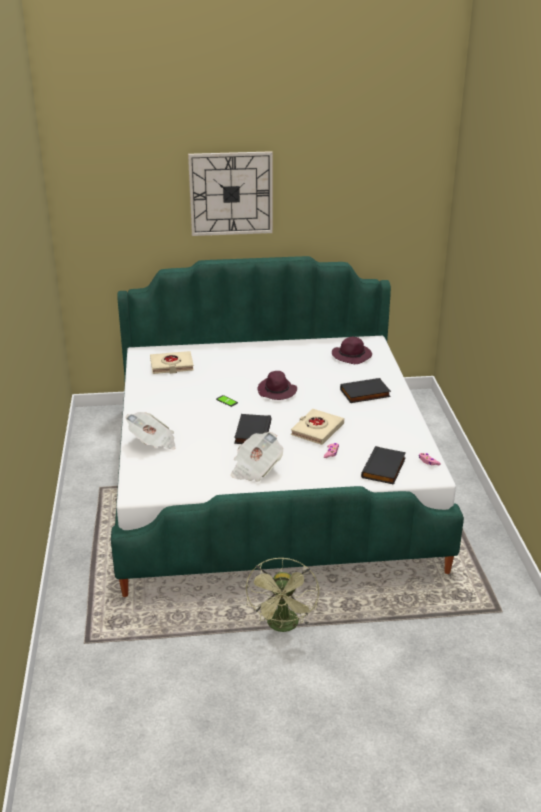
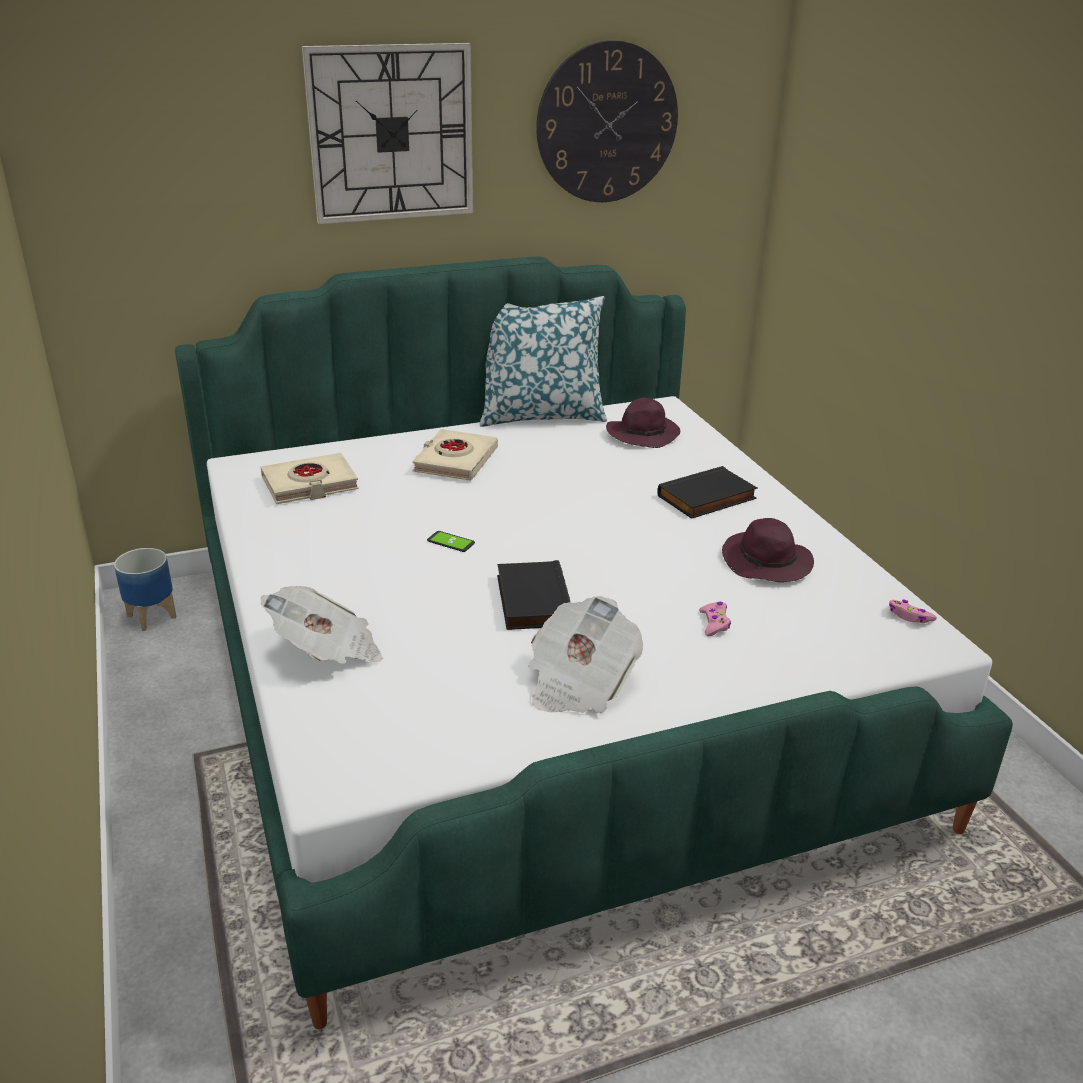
camera: 15 degrees left, 0 degrees up
green fan [246,557,319,632] -> none
purple hat [257,371,297,400] -> purple hat moved to [722,518,814,582]
beige book [290,409,344,445] -> beige book moved to [412,429,498,480]
black book [361,446,406,485] -> none
none -> planter [114,548,177,631]
none -> pillow [480,296,607,427]
none -> wall clock [536,40,678,202]

